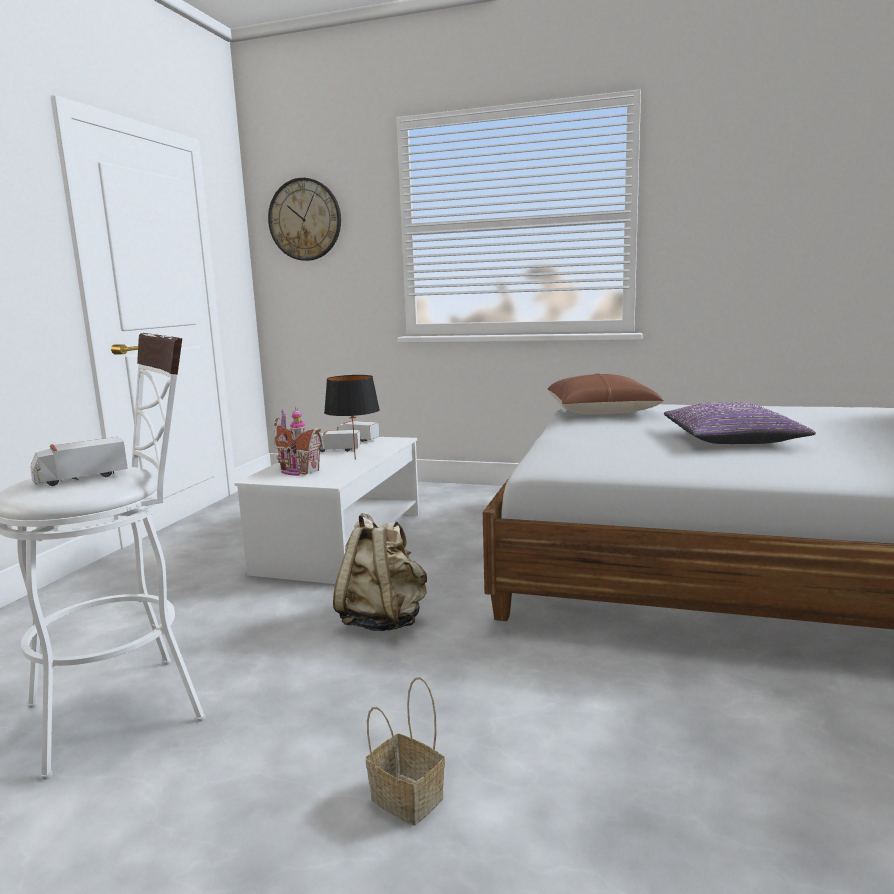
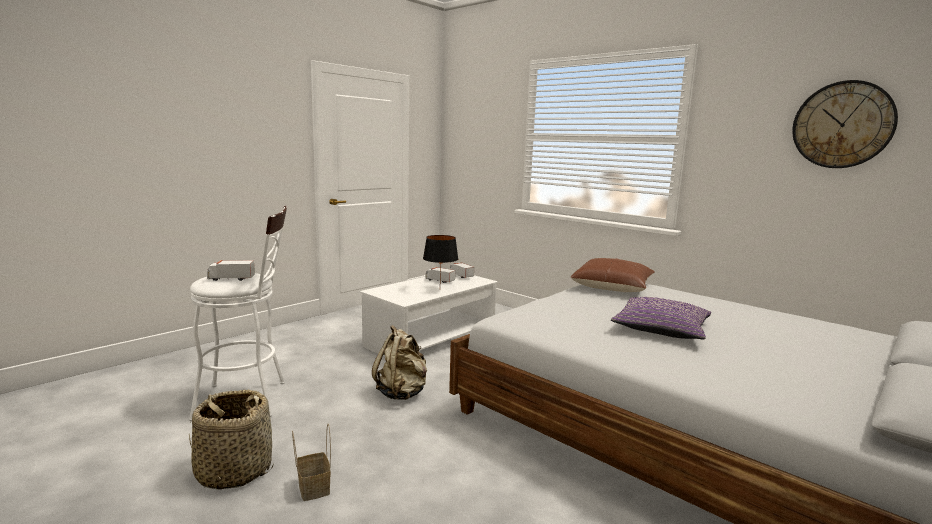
camera: 25 degrees right, 0 degrees up
wall clock [268,178,341,261] -> wall clock moved to [792,80,898,168]
toy house [274,407,324,476] -> none
none -> basket [189,390,274,490]

